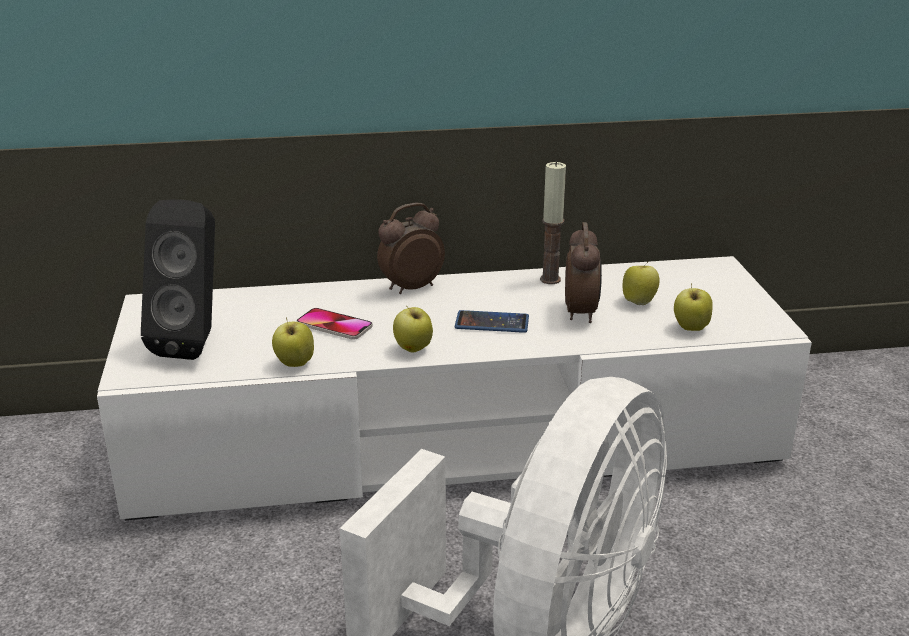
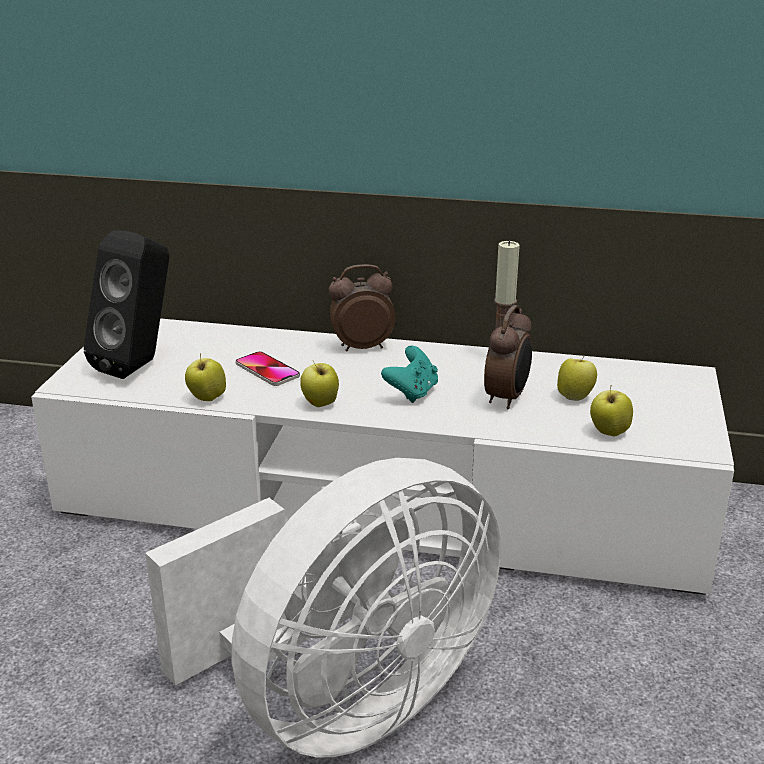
camera: 20 degrees right, 0 degrees up
phone [455,310,529,333] -> turquoise game controller [381,346,438,403]

